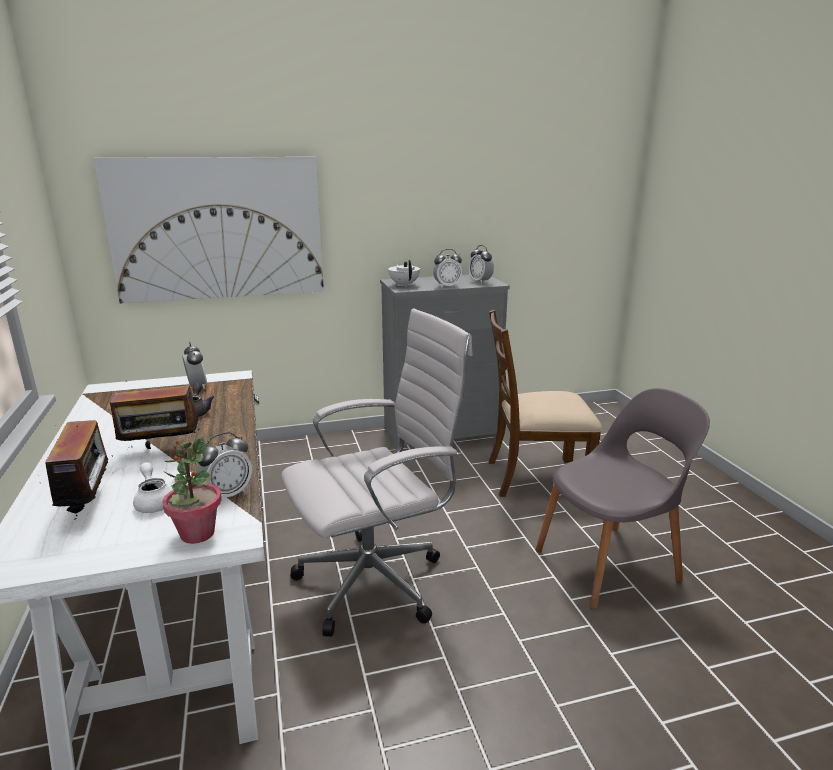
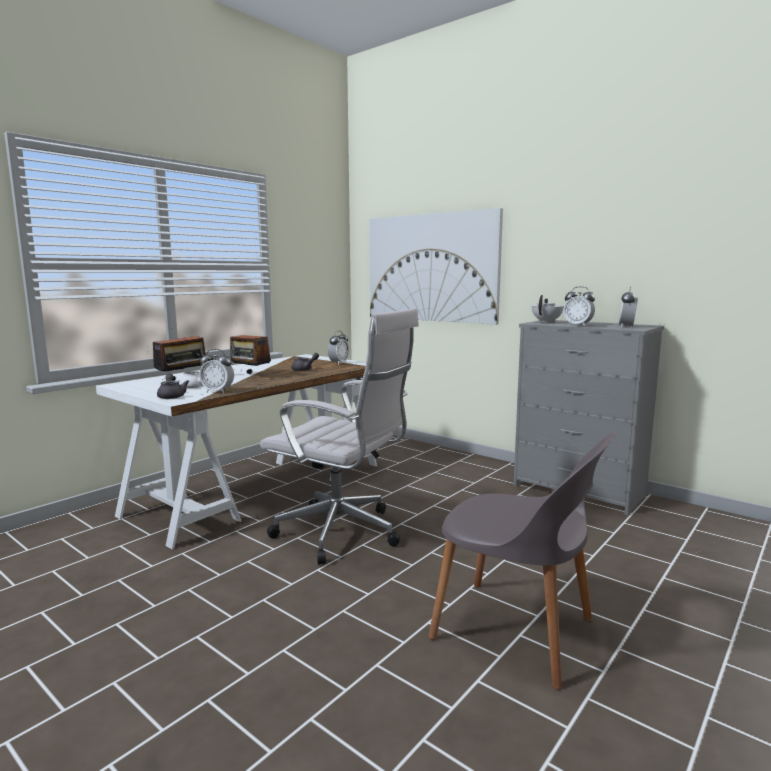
camera: 55 degrees right, 10 degrees down
potted plant [162,438,222,544] -> grey teapot [157,373,190,399]
brown chair [489,310,602,497] -> none

